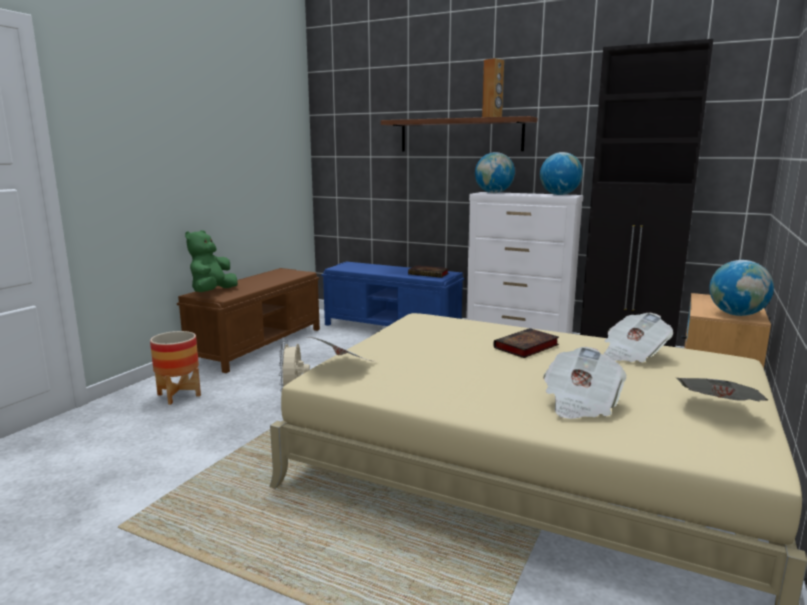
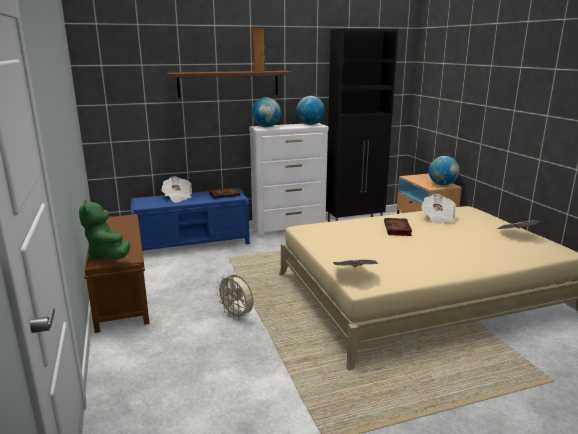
camera: 45 degrees left, 5 degrees up
planter [150,331,201,405] -> none
newspaper [543,347,627,419] -> newspaper moved to [161,176,192,203]

